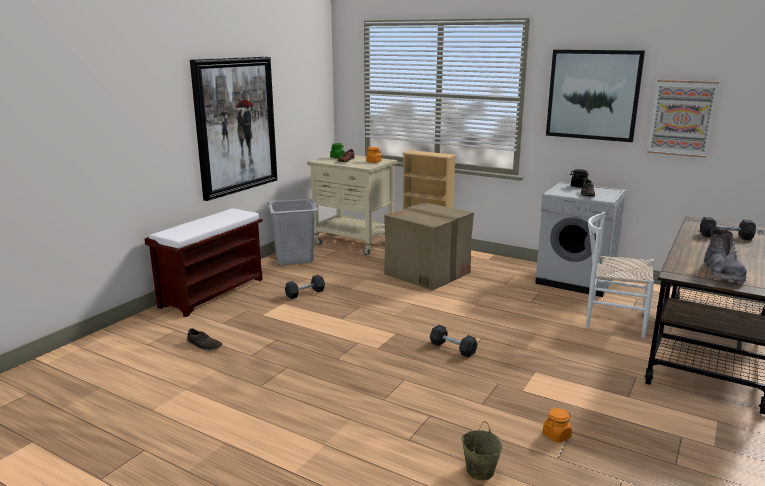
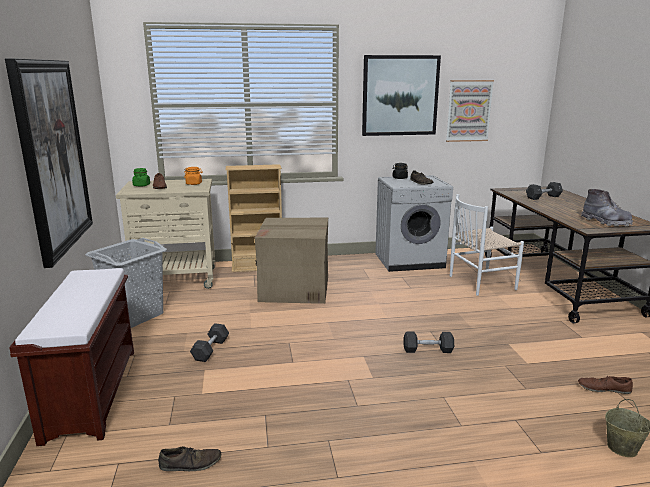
camera: 40 degrees left, 0 degrees up
orange jar [543,408,572,443] -> brown shoe [578,376,633,394]

